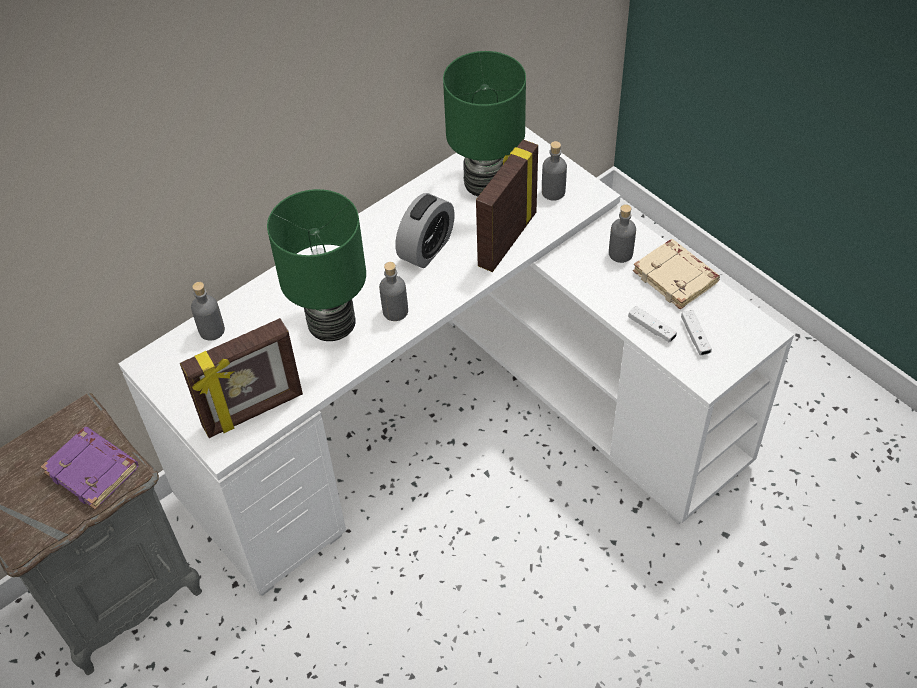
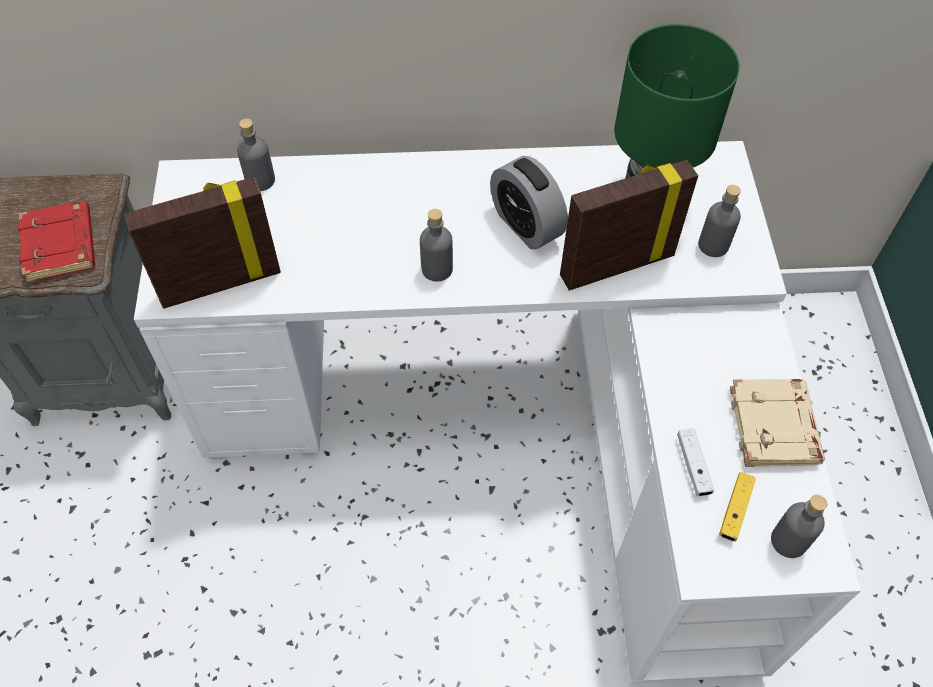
camera: 35 degrees right, 5 degrees up
purple book [41,427,139,510] -> red book [18,201,95,283]
picture frame [180,318,303,438] -> picture frame turned 150 degrees clockwise [124,177,281,309]
green table lamp [267,189,366,341] -> none
alarm clock [395,193,455,268] -> alarm clock turned 75 degrees clockwise [490,156,568,250]
grey bottle [609,204,636,263] -> grey bottle moved to [771,495,827,558]
white game controller [681,310,712,355] -> yellow game controller [719,472,756,542]

